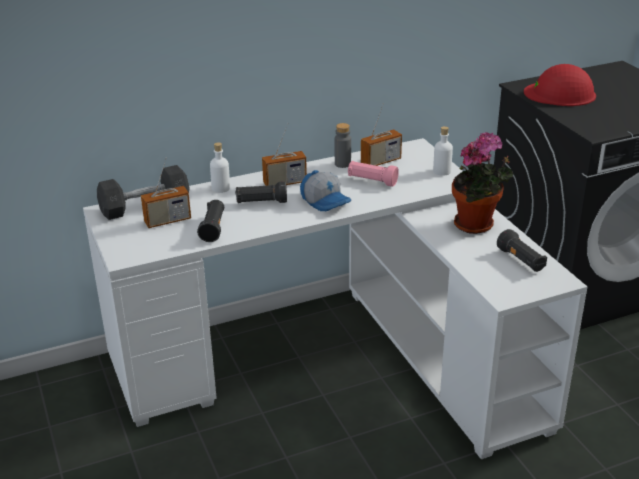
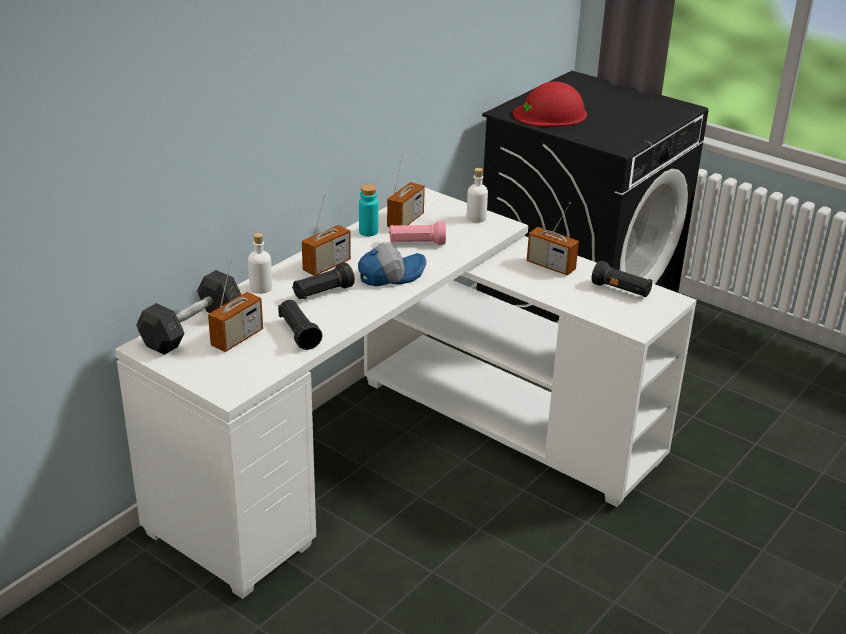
camera: 30 degrees left, 0 degrees up
cap [300,170,351,211] -> cap turned 45 degrees counterclockwise [358,244,426,286]
grey bottle [335,123,351,168] -> turquoise bottle [359,184,378,236]
potted plant [452,132,513,234] -> radio [527,202,579,275]

